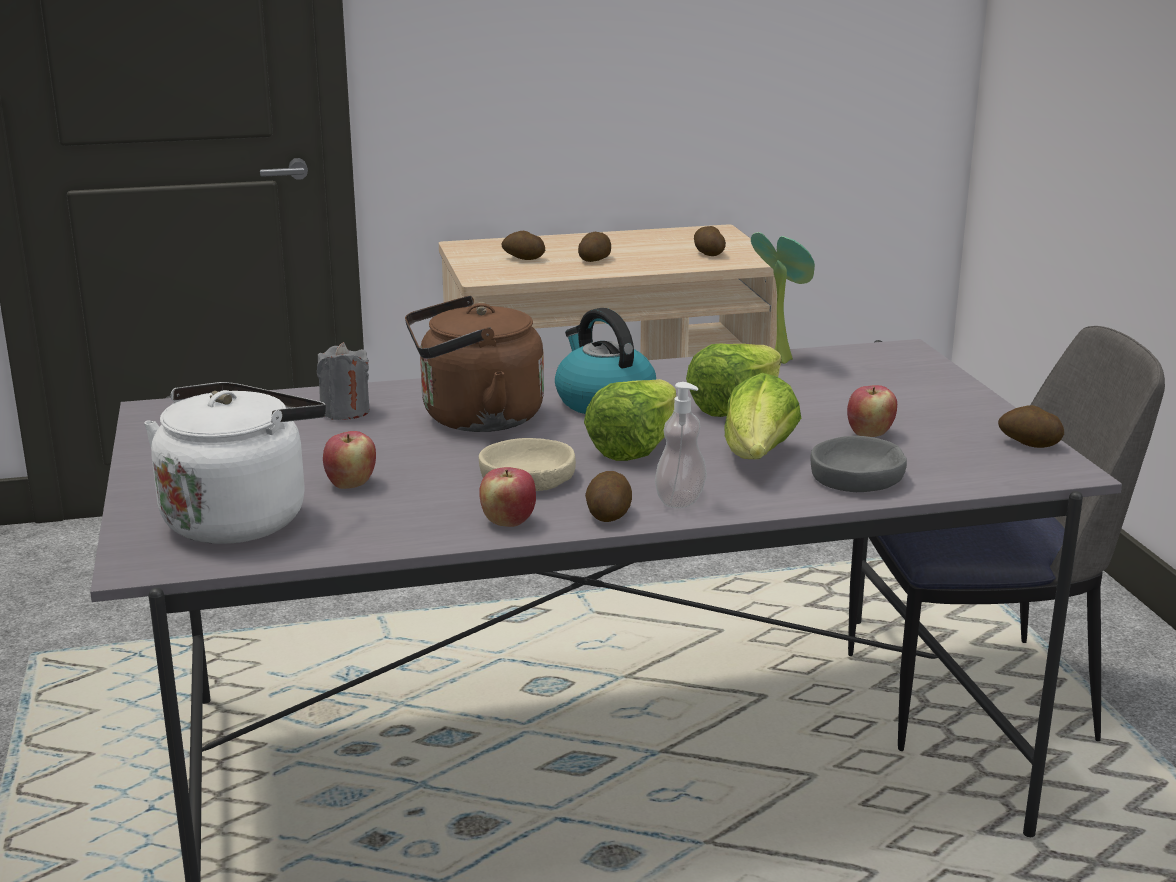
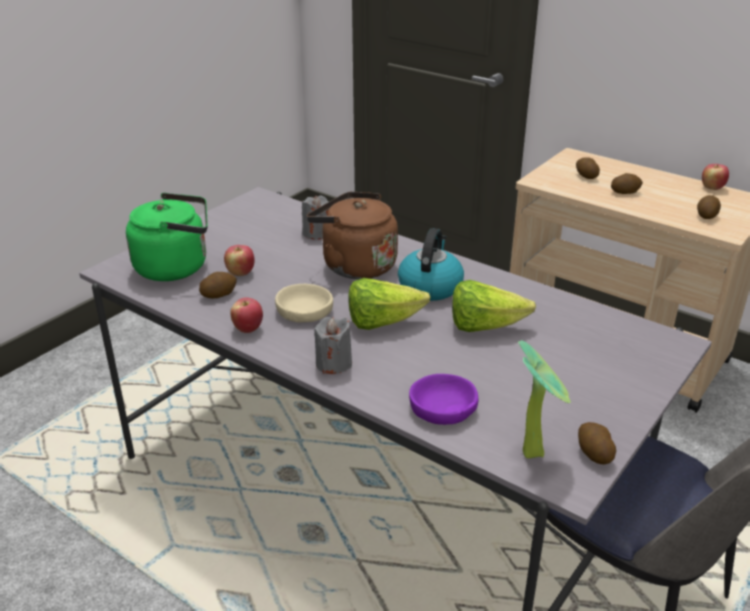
camera: 50 degrees right, 10 degrees up
white kettle [144,382,326,544] -> green kettle [126,193,208,281]
potato [585,471,632,522] -> potato moved to [199,272,237,298]
soap dispenser [655,382,707,508] -> grey candle [314,317,352,374]
lettuce [724,373,801,459] -> none
potted plant [751,232,815,364] -> potted plant moved to [518,340,571,458]
grey bowl [810,436,907,492] -> purple bowl [409,374,478,425]
apple [847,385,897,437] -> apple moved to [702,164,729,190]

